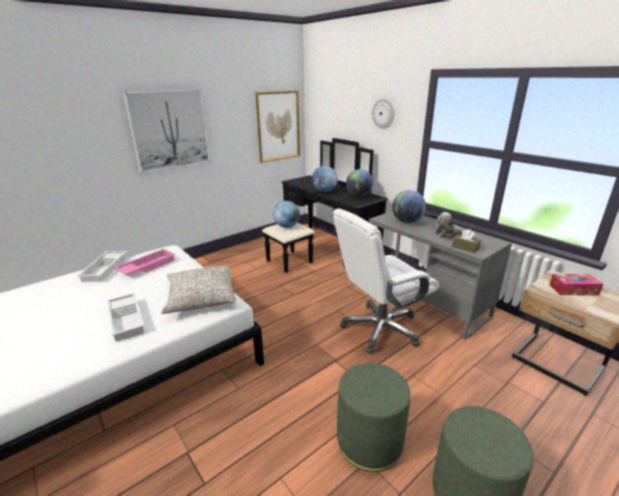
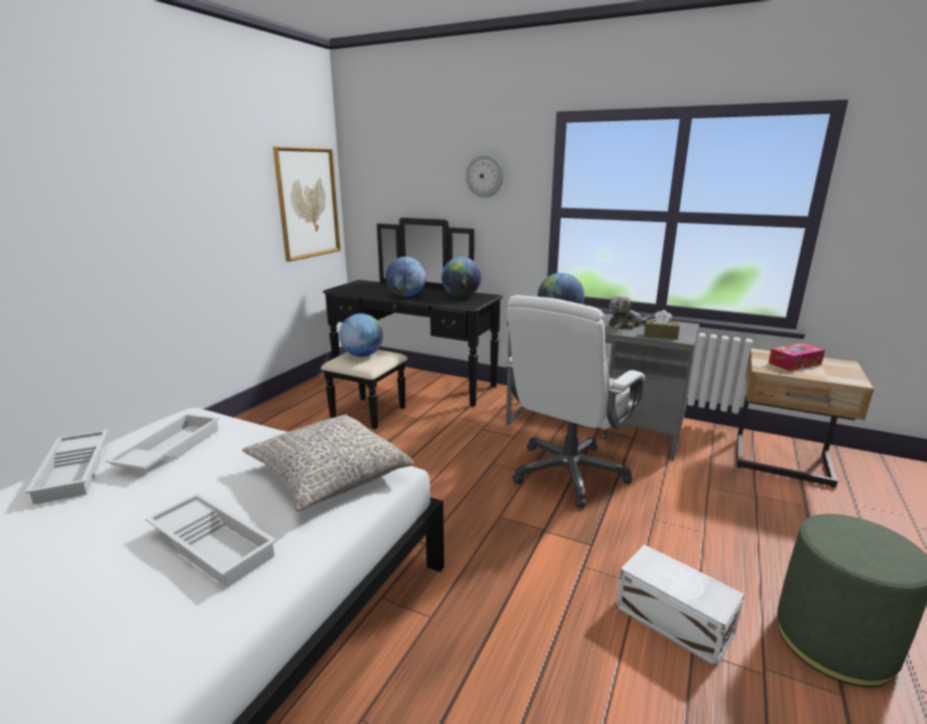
camera: 25 degrees left, 5 degrees down
pink tray [114,249,175,275] -> white tray [105,413,220,470]
picture [123,89,211,174] -> none
green ottoman [337,363,410,472] -> white storage box [616,544,745,667]

